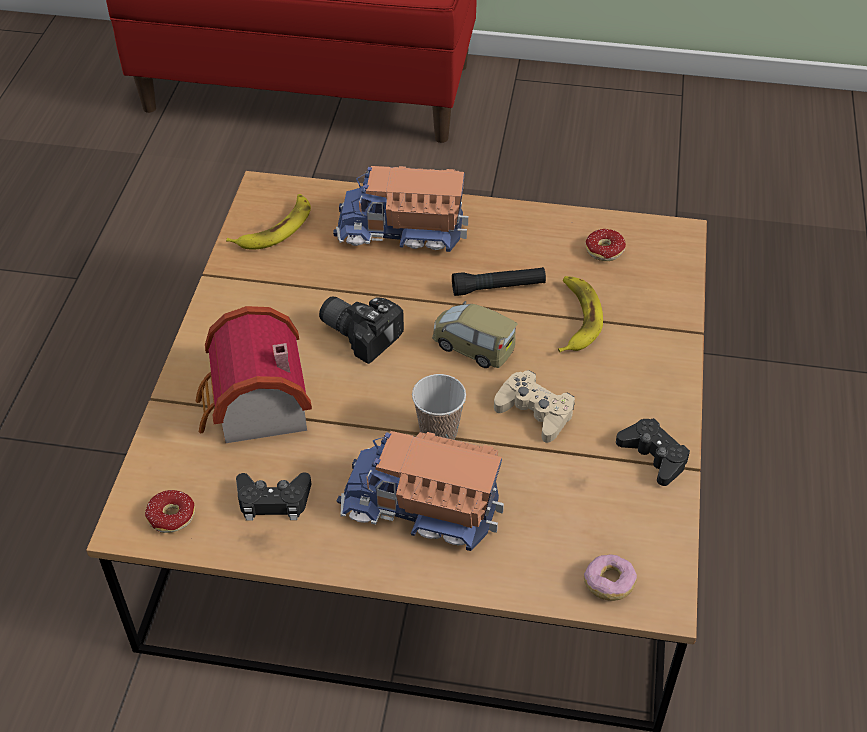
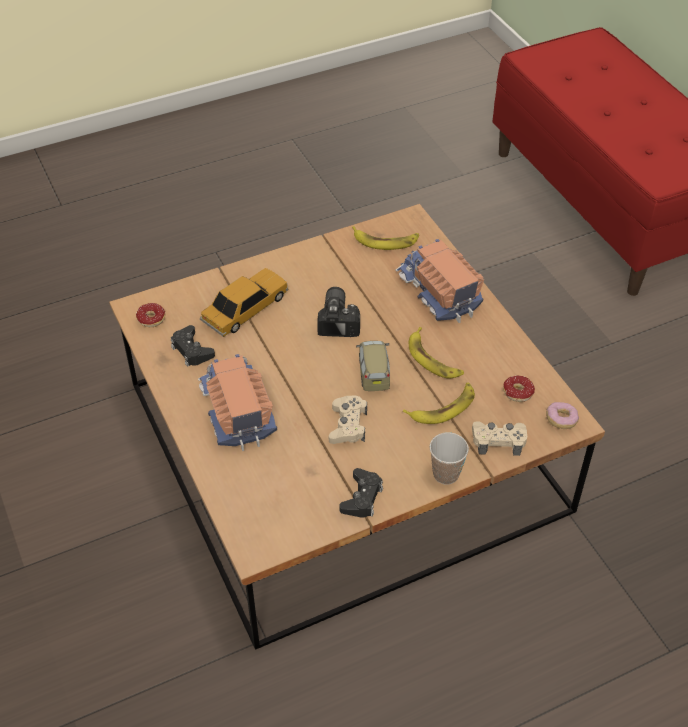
camera: 55 degrees right, 0 degrees up
toy house [196,306,312,443] -> toy car [200,268,288,337]
cup [412,374,466,440] -> cup moved to [430,432,469,485]
black flashlight [452,267,546,296] -> banana [409,327,464,378]
donut [584,554,637,601] -> donut moved to [546,402,579,429]
none -> beige game controller [472,421,527,456]

